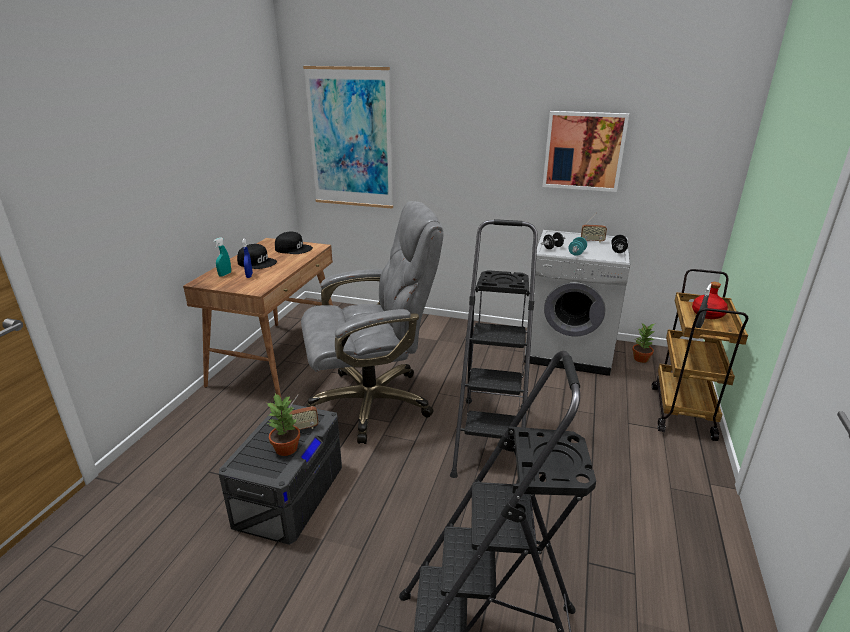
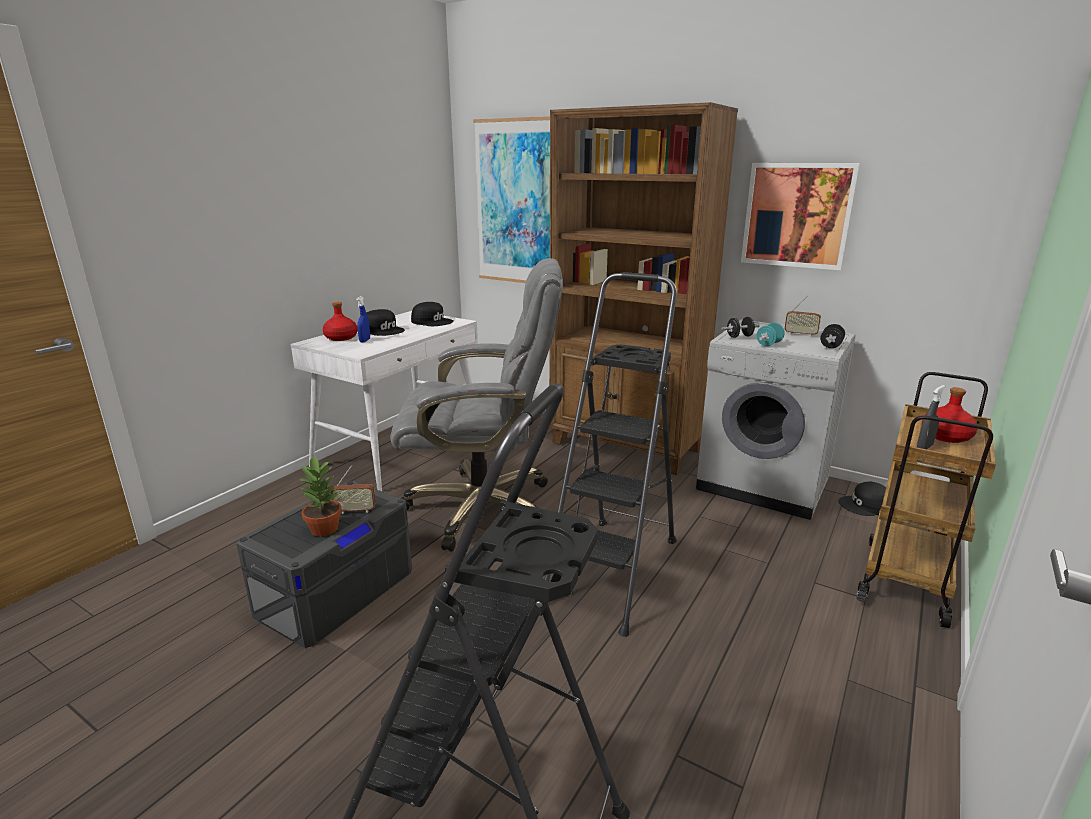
camera: 15 degrees right, 5 degrees down
brown desk [183,238,333,397] -> white desk [291,311,478,491]
turquoise spray bottle [213,237,231,277] -> red bottle [323,302,358,341]
potted plant [632,324,655,363] -> black cap [838,482,886,516]
none -> brown bookcase [549,102,738,475]

